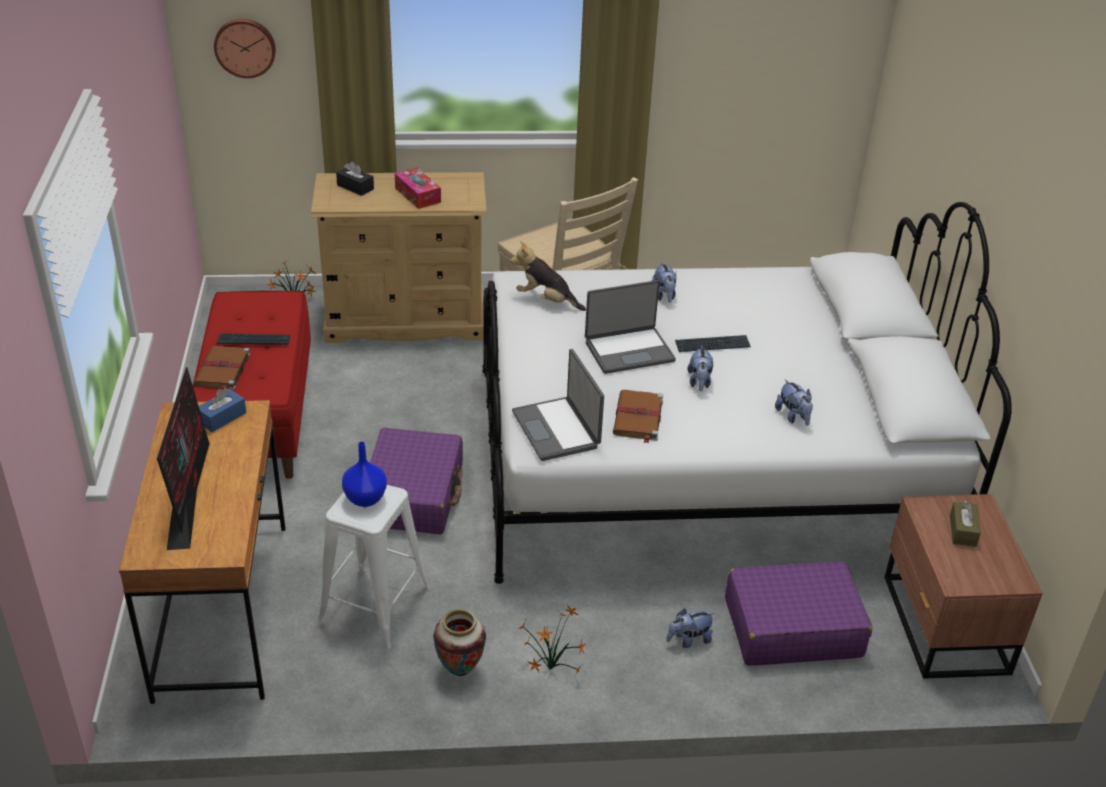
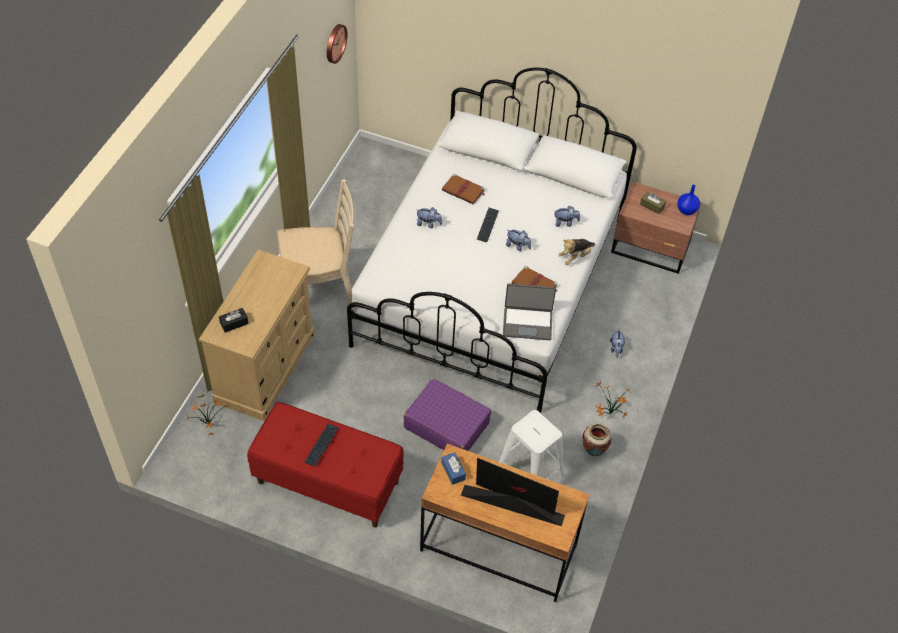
camera: 65 degrees left, 15 degrees up
brown book [193,346,250,390] -> brown book moved to [442,174,486,204]
wall clock [214,18,276,78] -> wall clock moved to [327,24,348,64]
blue vase [342,441,387,507] -> blue vase moved to [677,185,700,215]
tissue box [395,167,441,209] -> none
plush toy [511,241,586,311] -> plush toy moved to [558,239,595,265]
laptop [585,280,676,374] -> none
purple suitcase [725,561,872,666] -> none

